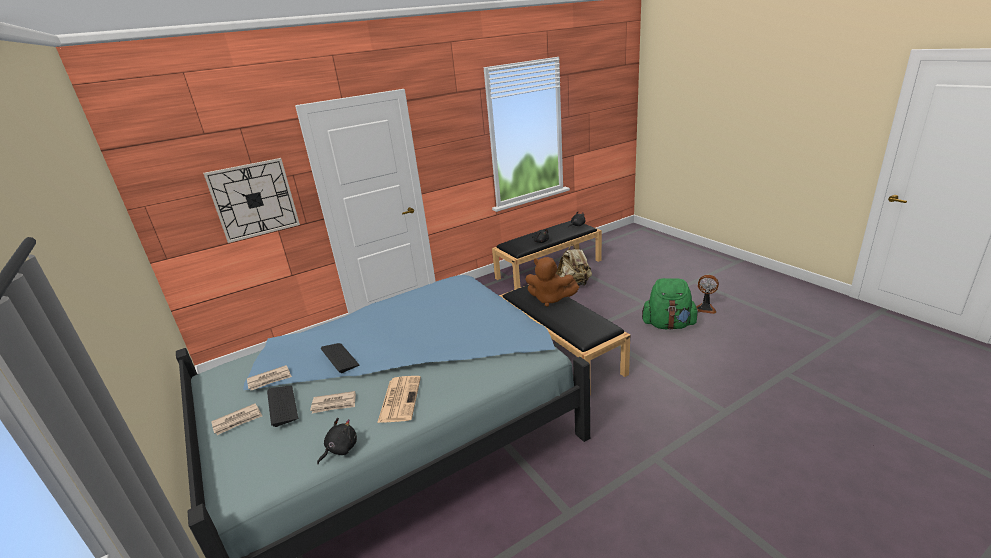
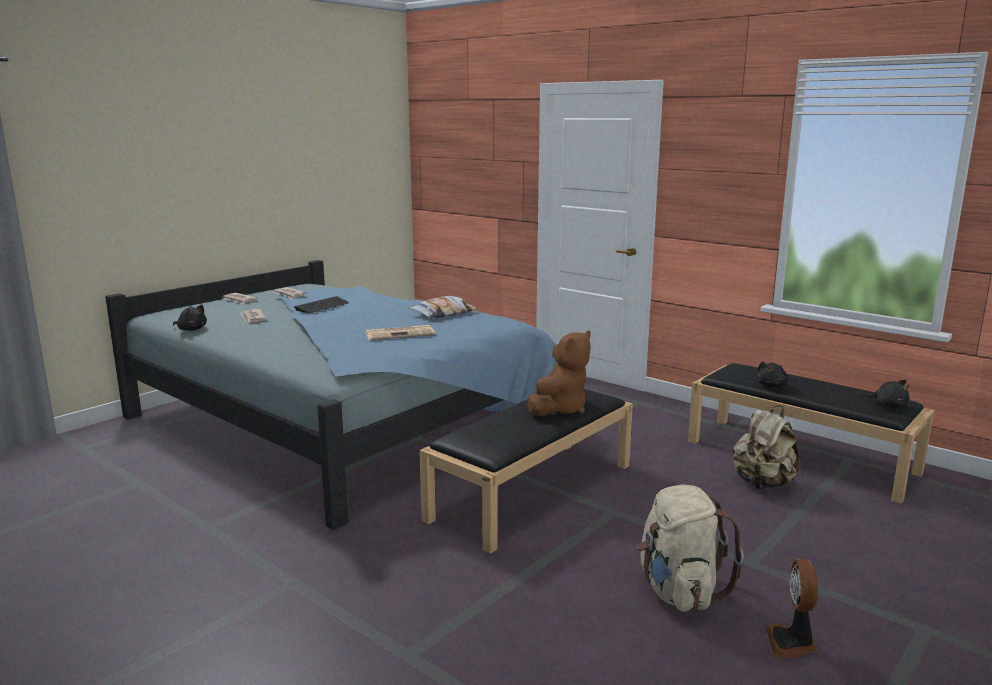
camera: 70 degrees right, 10 degrees down
wall clock [203,158,300,243] -> none
keyboard [267,386,298,427] -> none
newspaper [377,376,421,423] -> newspaper moved to [365,325,435,340]
brown plush toy [525,257,579,307] -> brown plush toy turned 150 degrees counterclockwise [527,331,591,416]
green backpack [642,278,699,330] -> beige backpack [636,485,744,612]
none -> pillow [409,296,478,318]

